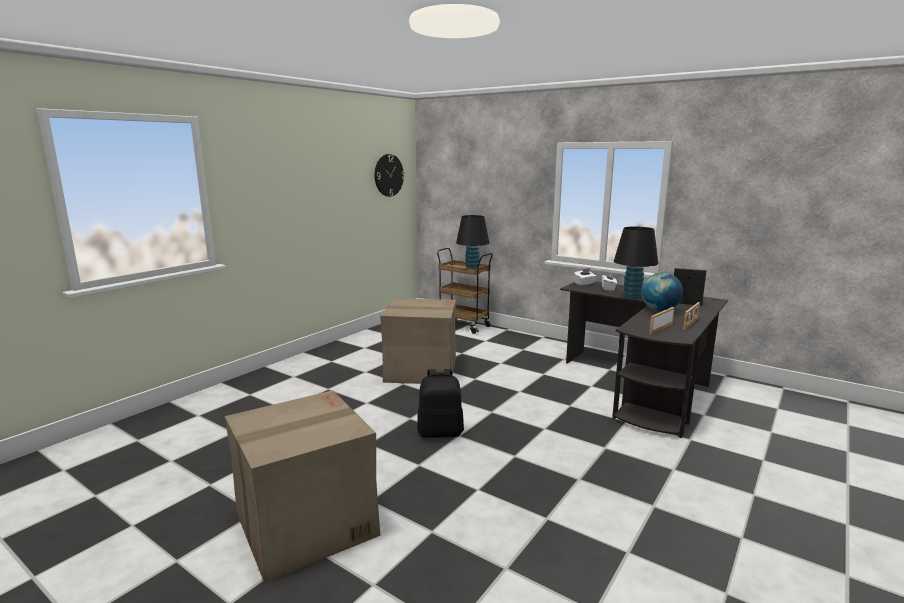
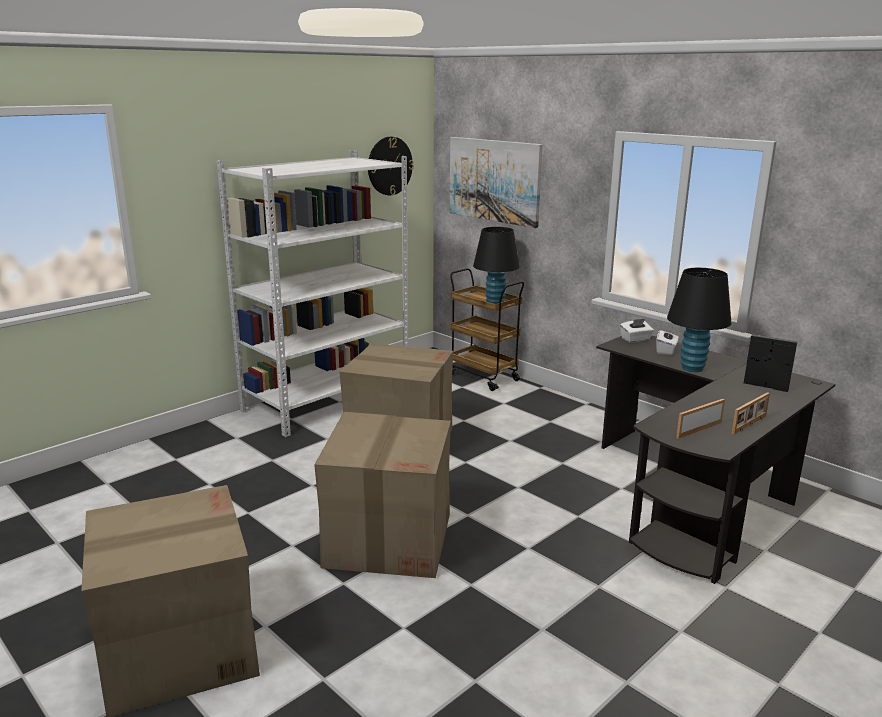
camera: 10 degrees right, 5 degrees up
black backpack [417,369,464,438] -> cardboard box [314,412,451,578]
globe [641,272,683,311] -> none
none -> white bookcase [217,150,408,437]
none -> picture [450,137,543,228]

